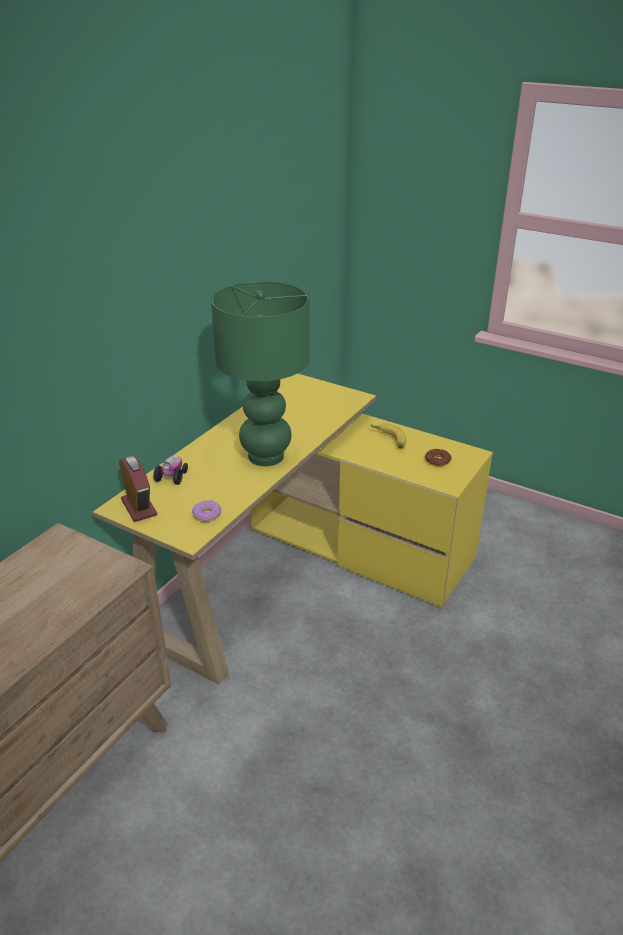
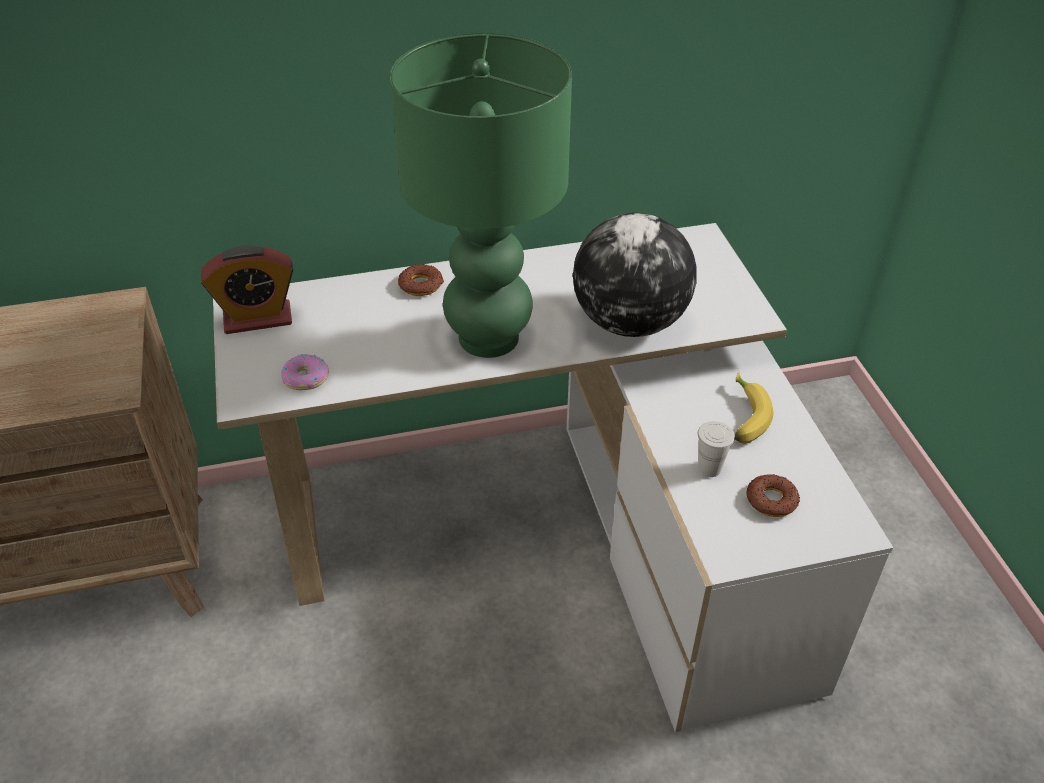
camera: 45 degrees right, 10 degrees up
yellow desk [93,374,493,685] -> white desk [213,223,893,732]
alarm clock [119,456,157,522] -> alarm clock turned 60 degrees clockwise [201,245,293,334]
toy car [153,456,188,485] -> none
none -> donut [398,264,443,296]
none -> globe [573,213,697,337]
none -> white cup [698,421,735,477]

